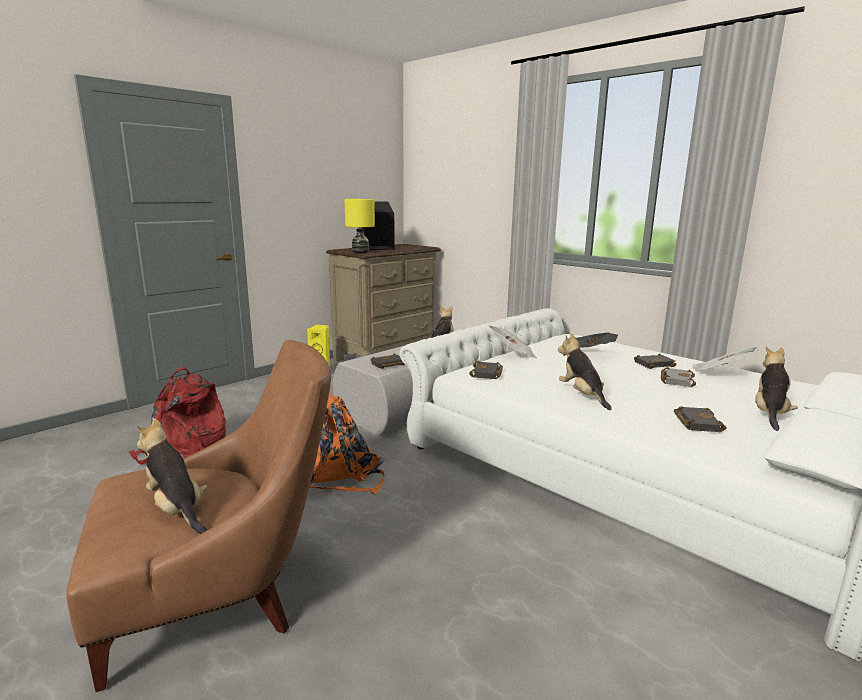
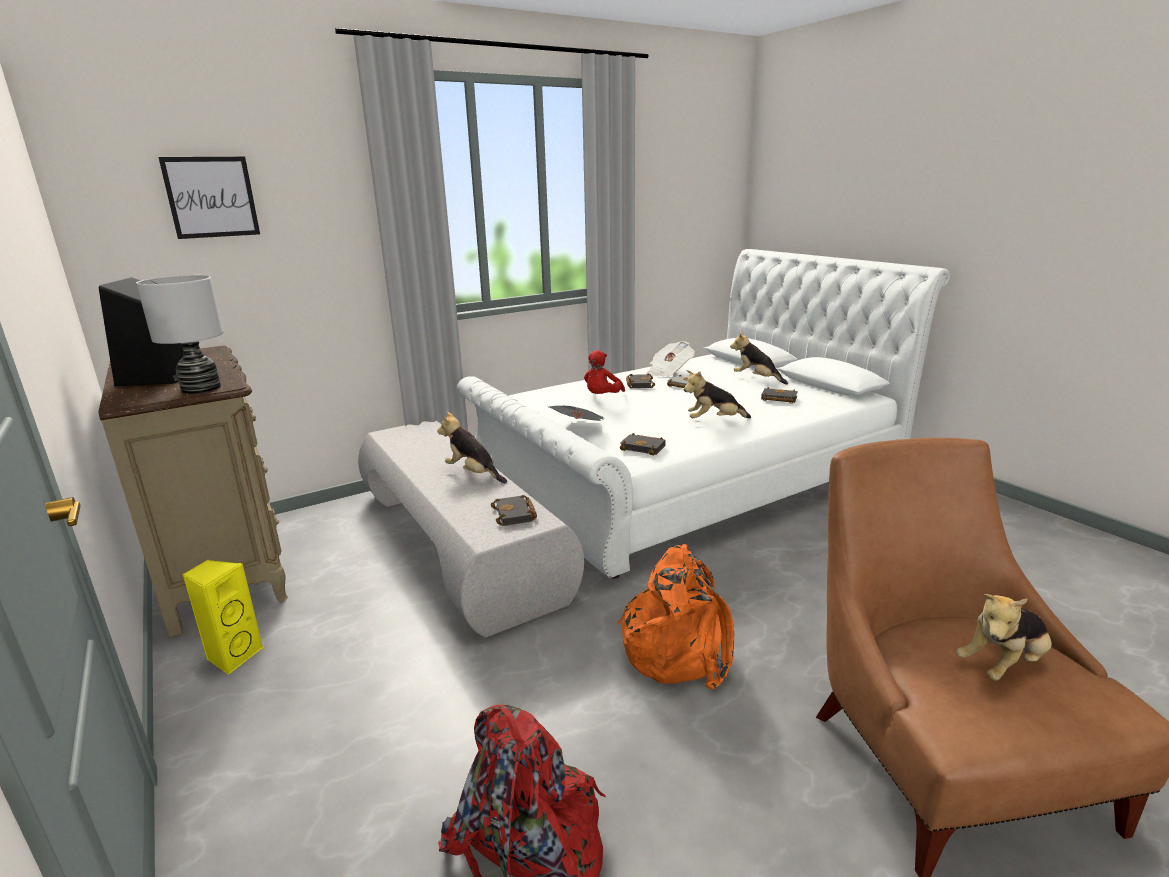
camera: 75 degrees left, 5 degrees up
yellow table lamp [344,199,375,253] -> grey table lamp [136,275,223,394]
newspaper [576,333,618,348] -> red plush toy [584,350,625,394]
none -> picture [158,157,260,239]

